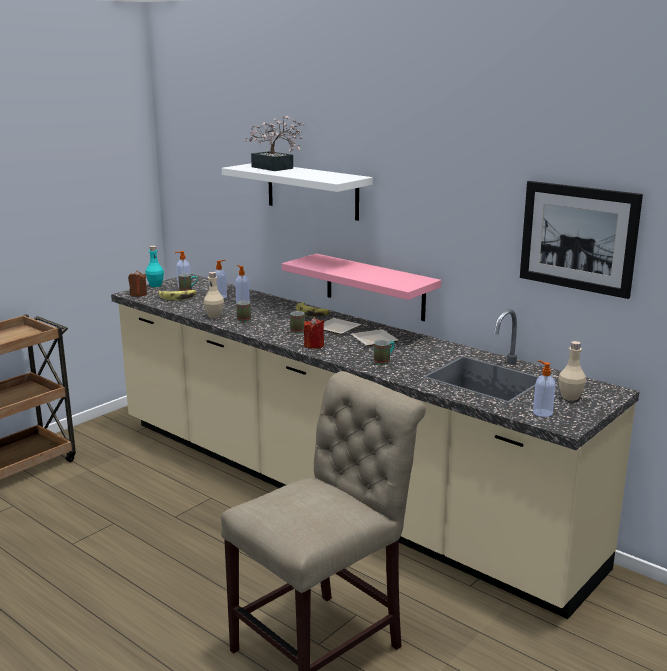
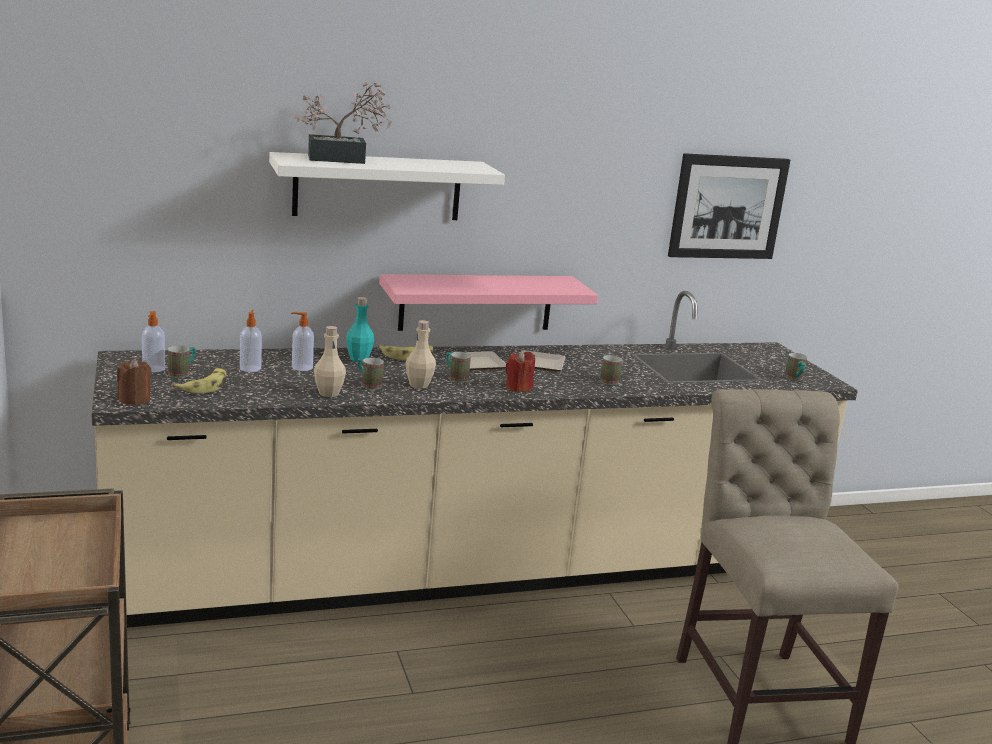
camera: 60 degrees left, 0 degrees up
turquoise bottle [145,246,164,287] -> turquoise bottle moved to [346,297,374,362]
soap dispenser [533,360,555,417] -> mug [784,353,807,381]
beige bottle [558,341,586,401] -> beige bottle moved to [405,320,436,389]

